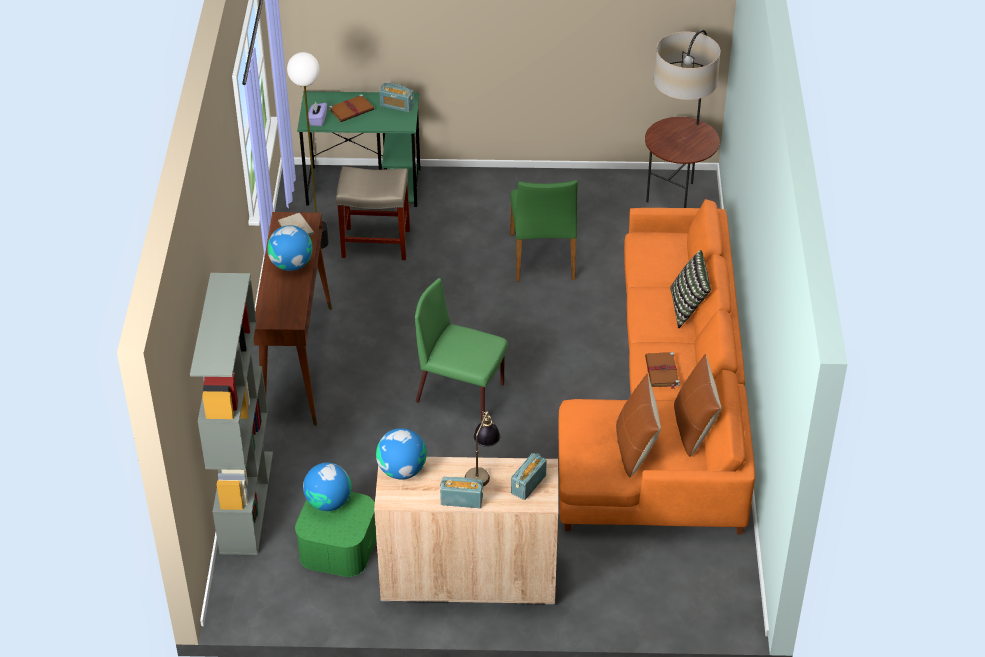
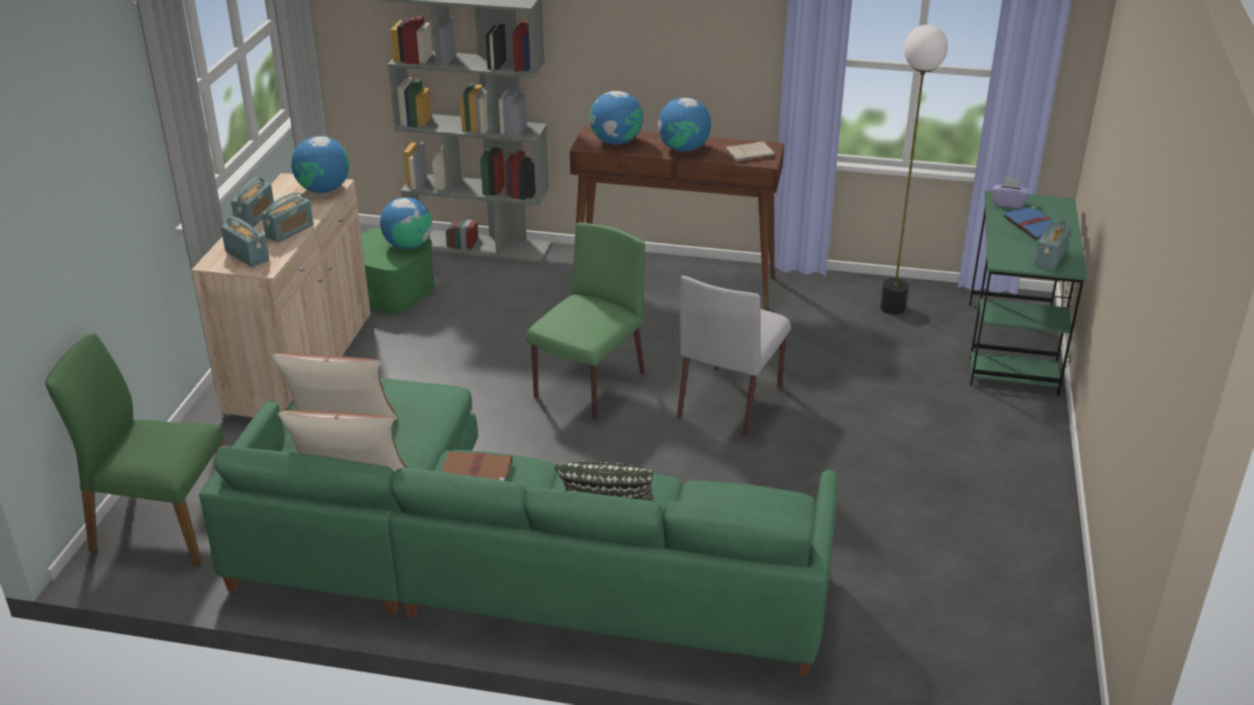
camera: 100 degrees right, 10 degrees down
brown book [329,94,374,122] -> blue book [1004,206,1056,241]
beige stool [336,166,410,260] -> none
table lamp [465,411,500,487] -> radio [261,192,314,243]
green chair [510,180,578,281] -> green chair moved to [45,333,226,567]
orange sofa [558,199,755,534] -> green sofa [199,378,838,676]
floor lamp [645,29,720,208] -> none
none -> globe [590,91,643,145]
none -> grey chair [677,276,791,438]

